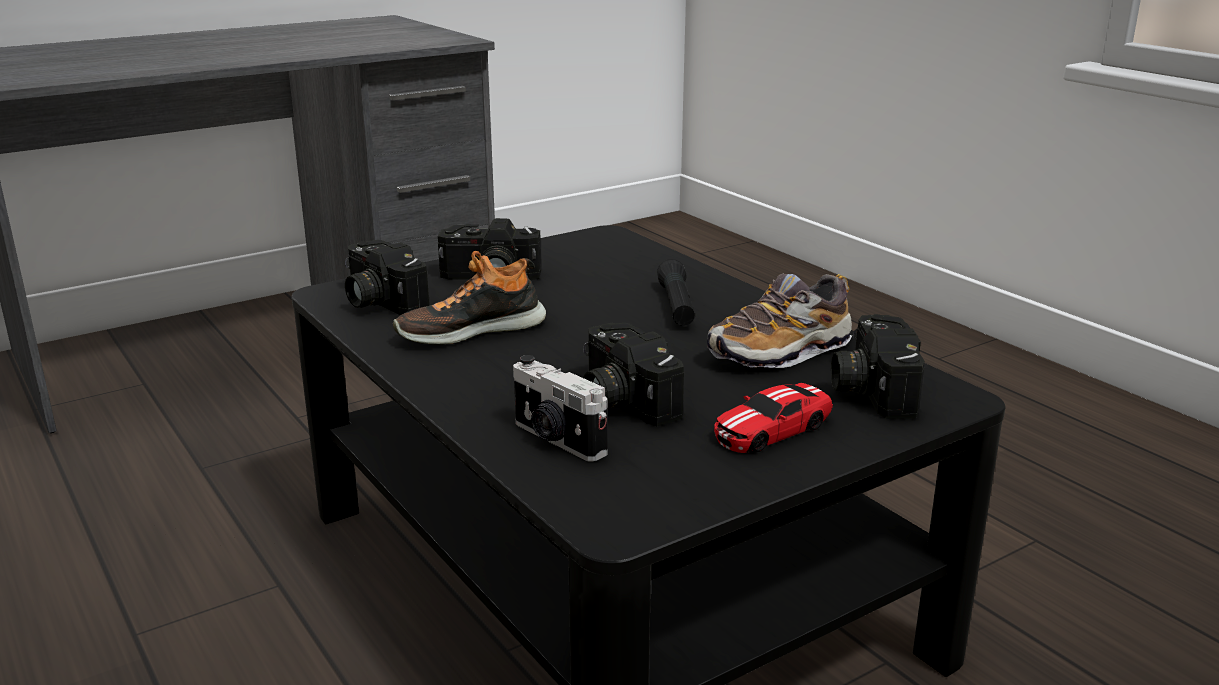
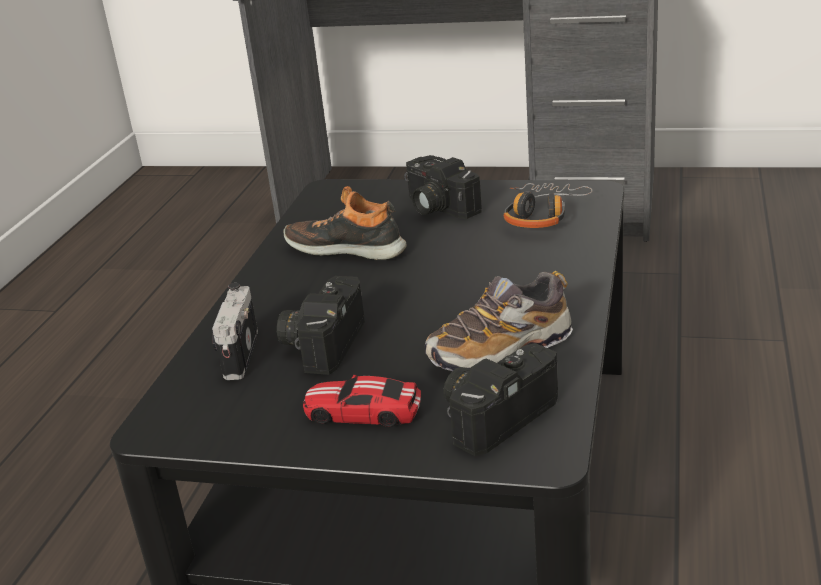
camera: 50 degrees right, 5 degrees up
camera [345,240,429,315] -> none
black flashlight [657,259,695,326] -> none
shoe [707,274,852,368] -> shoe turned 45 degrees counterclockwise [425,271,573,371]
none -> headphones [504,183,593,228]

